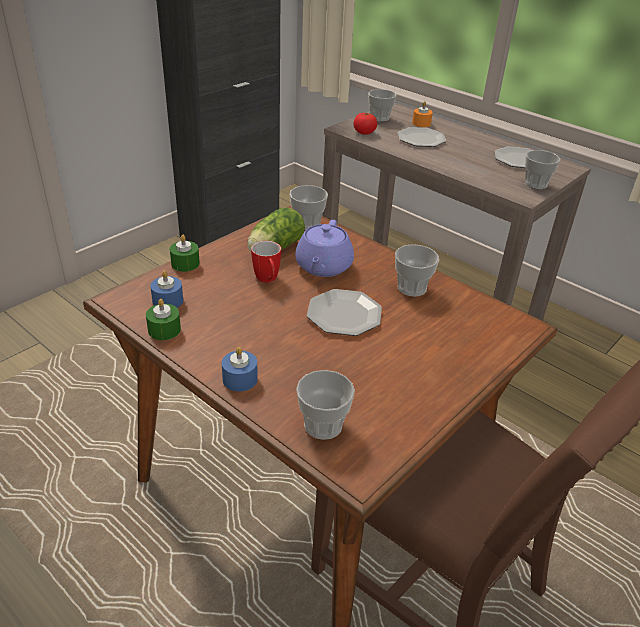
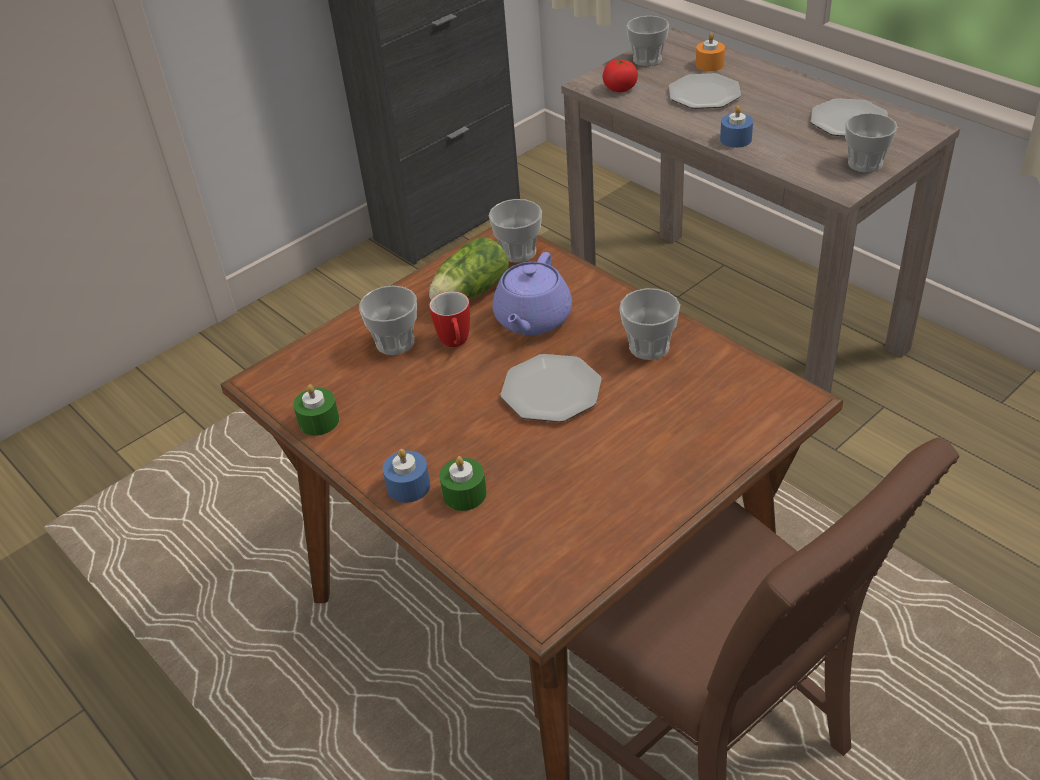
camera: 10 degrees right, 5 degrees up
blue candle [150,270,183,308] -> blue candle moved to [720,105,753,148]
green candle [170,235,200,272] -> green candle moved to [439,456,487,511]
cup [296,370,355,440] -> cup moved to [359,286,417,355]

